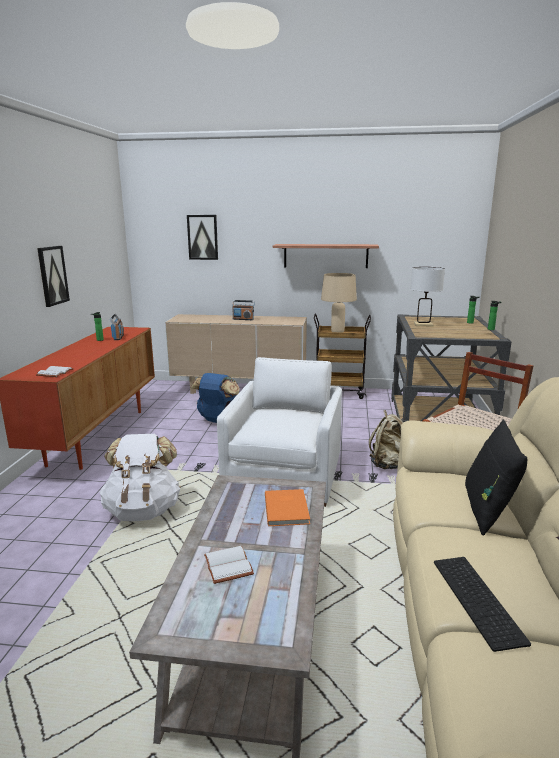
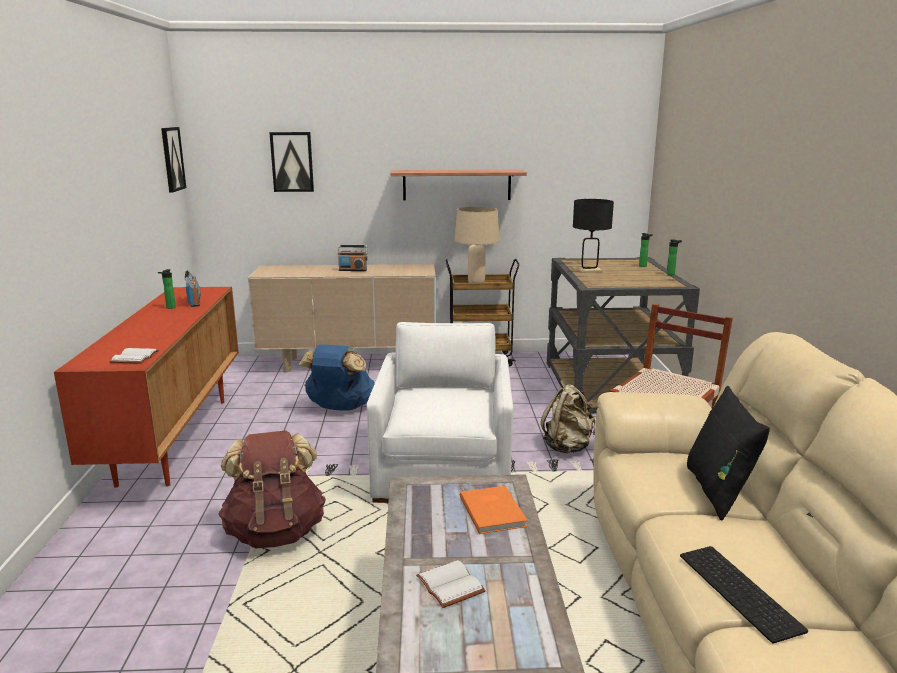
camera: 10 degrees left, 0 degrees up
picture [37,246,70,307] -> picture moved to [161,127,186,193]
white backpack [100,434,181,521] -> brown backpack [218,431,326,548]
white table lamp [411,267,445,326] -> black table lamp [573,199,614,273]

